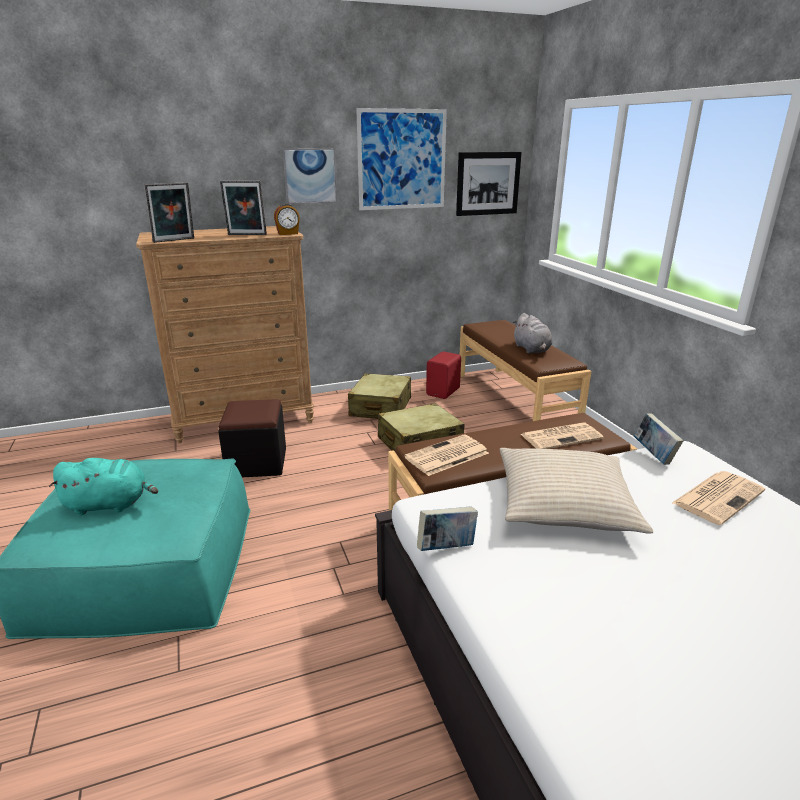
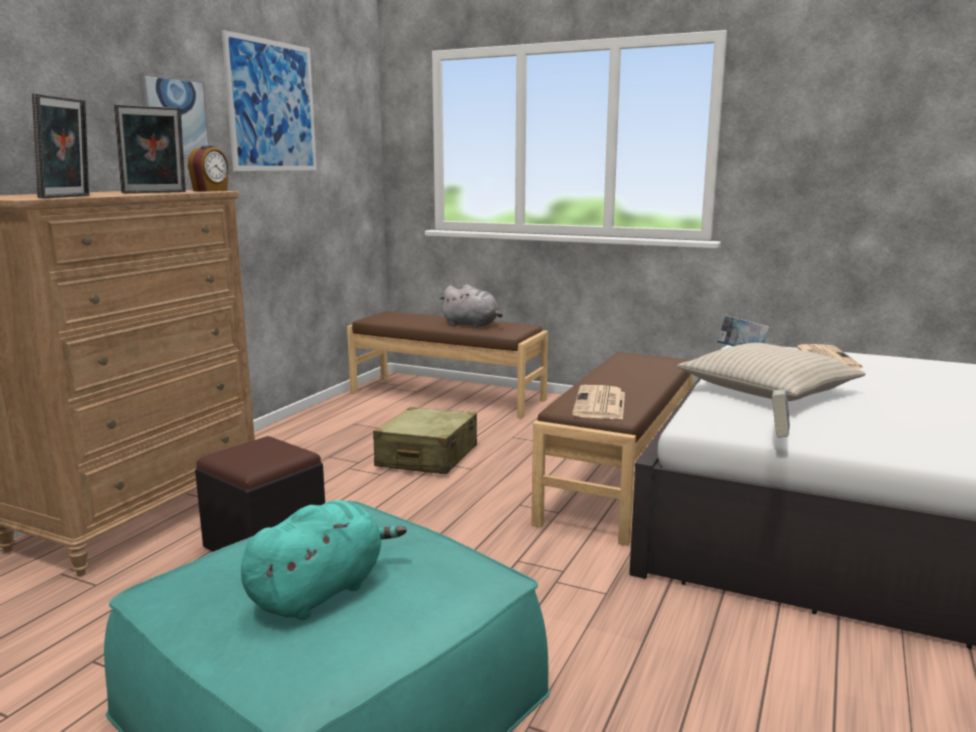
camera: 45 degrees left, 10 degrees down
beige suitcase [348,373,411,419] -> none
red speaker [426,352,461,399] -> none
picture [456,152,522,216] -> none
newspaper [521,423,604,449] -> none

